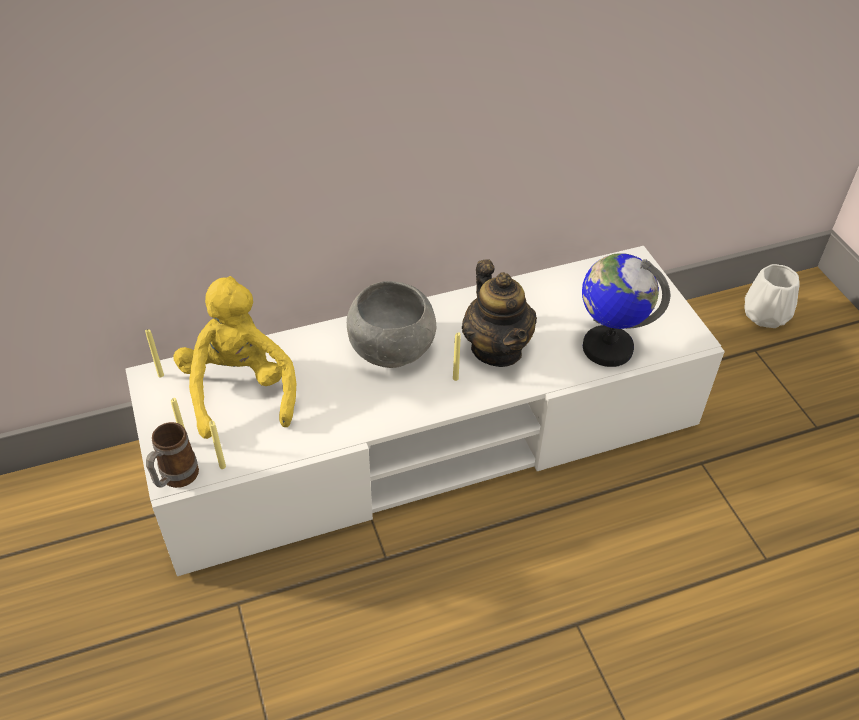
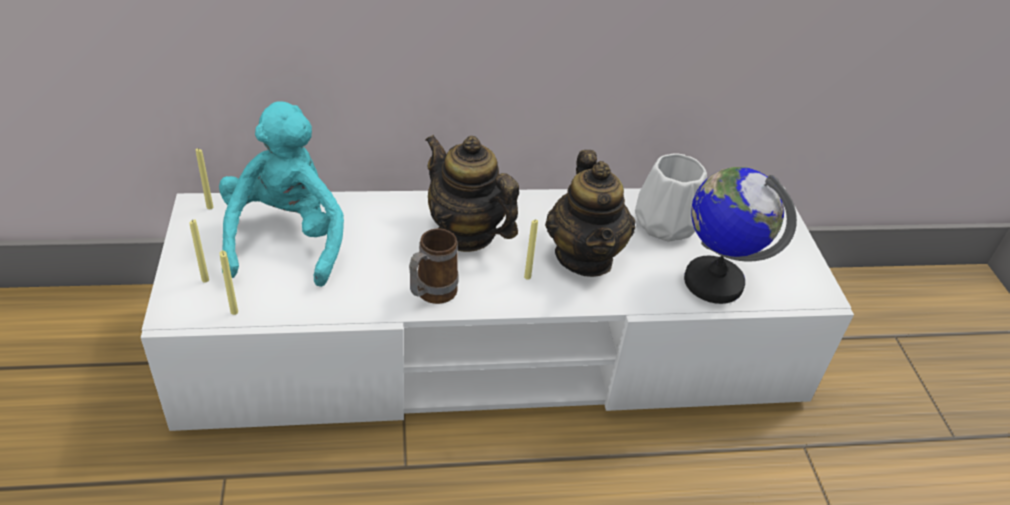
camera: 10 degrees right, 5 degrees down
mug [146,422,199,488] -> mug moved to [409,228,459,304]
yellow plush toy [173,276,296,439] -> turquoise plush toy [219,102,344,287]
grey bowl [347,281,436,368] -> teapot [426,135,519,252]
white vase [744,264,800,328] -> white vase moved to [635,153,707,242]

